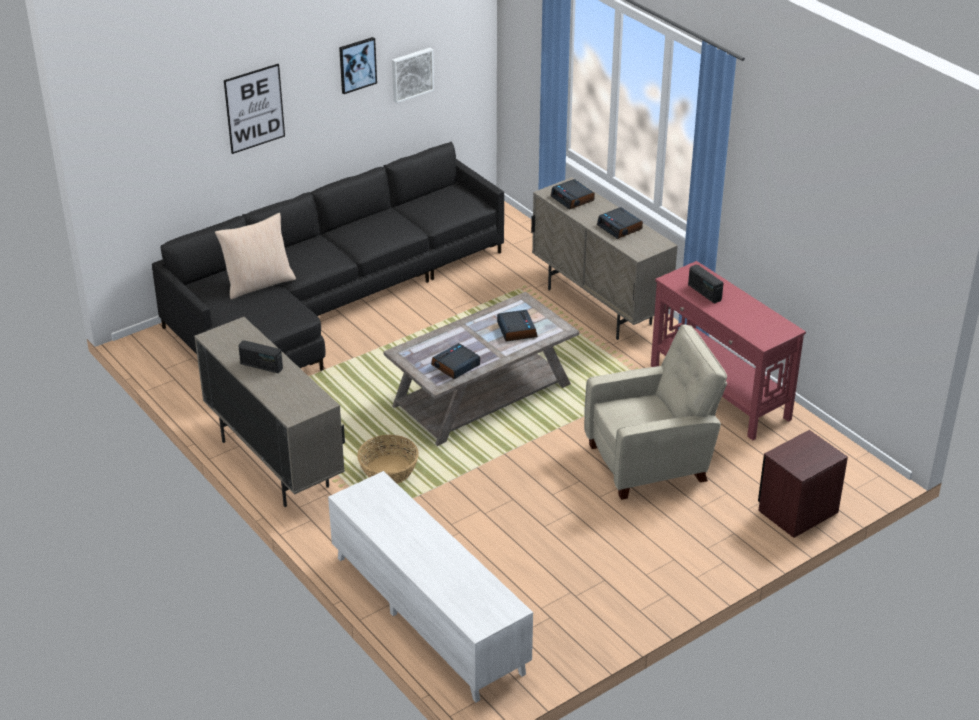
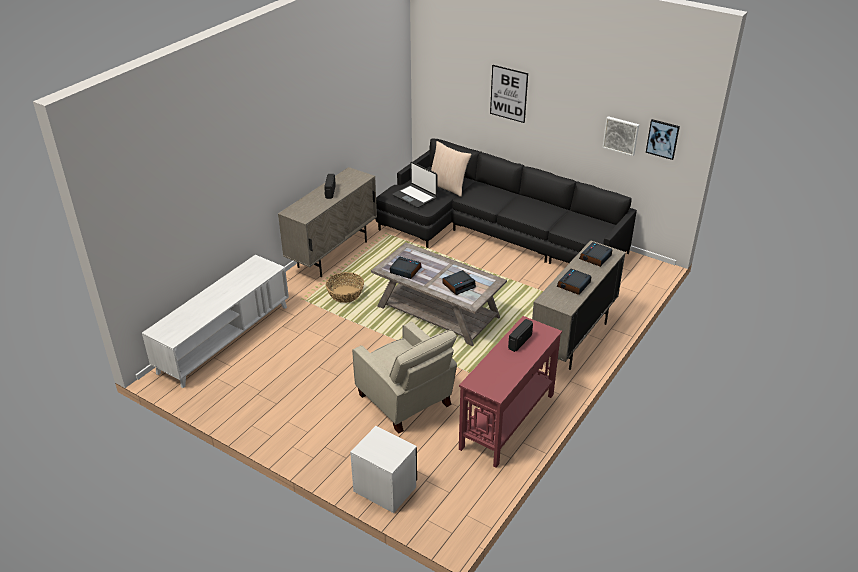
camera: 70 degrees right, 0 degrees up
picture [339,37,377,94] -> picture moved to [646,119,680,160]
brown nightstand [758,430,848,538] -> white nightstand [350,426,417,513]
none -> laptop [393,162,437,208]

